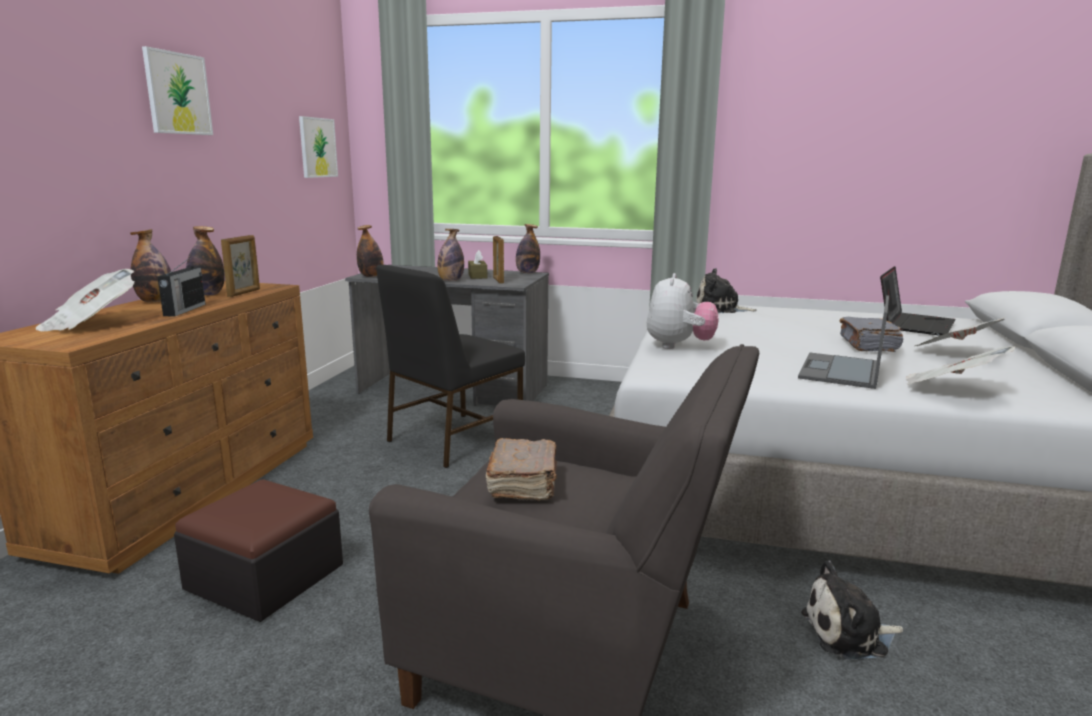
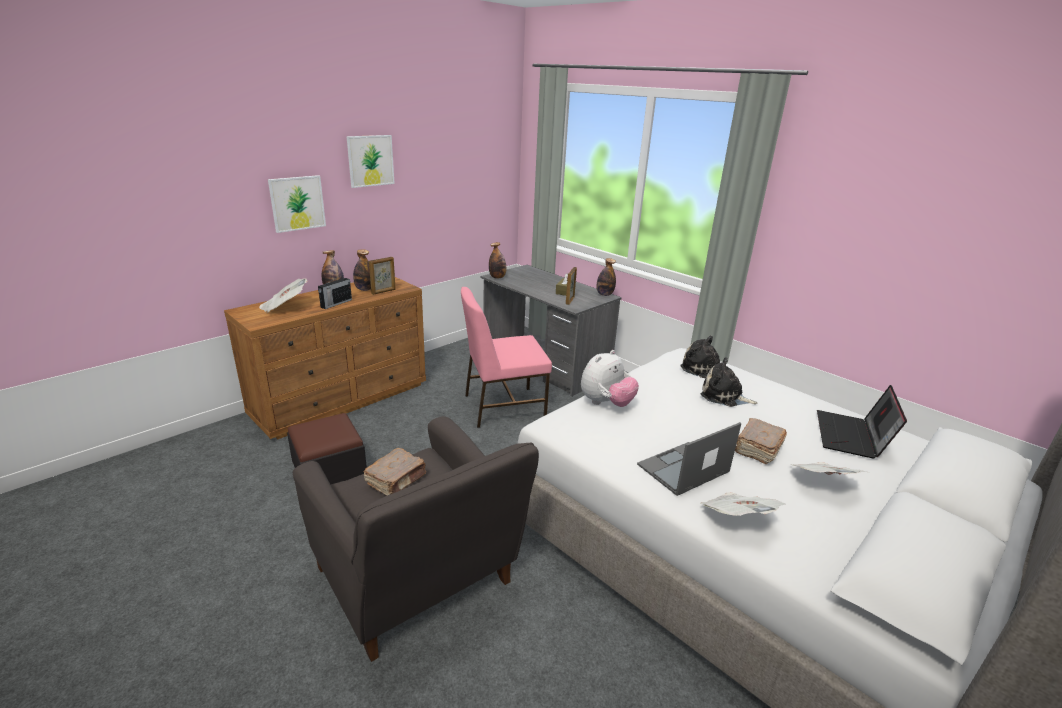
camera: 30 degrees right, 10 degrees up
picture [299,116,338,178] -> picture moved to [268,175,326,233]
black chair [376,265,525,468] -> pink chair [461,287,552,428]
bottle [437,229,464,281] -> none
plush toy [801,561,903,659] -> plush toy moved to [701,357,758,407]
grey book [840,317,904,352] -> brown book [735,418,787,464]
laptop [880,266,955,336] -> laptop turned 135 degrees clockwise [817,385,907,459]

